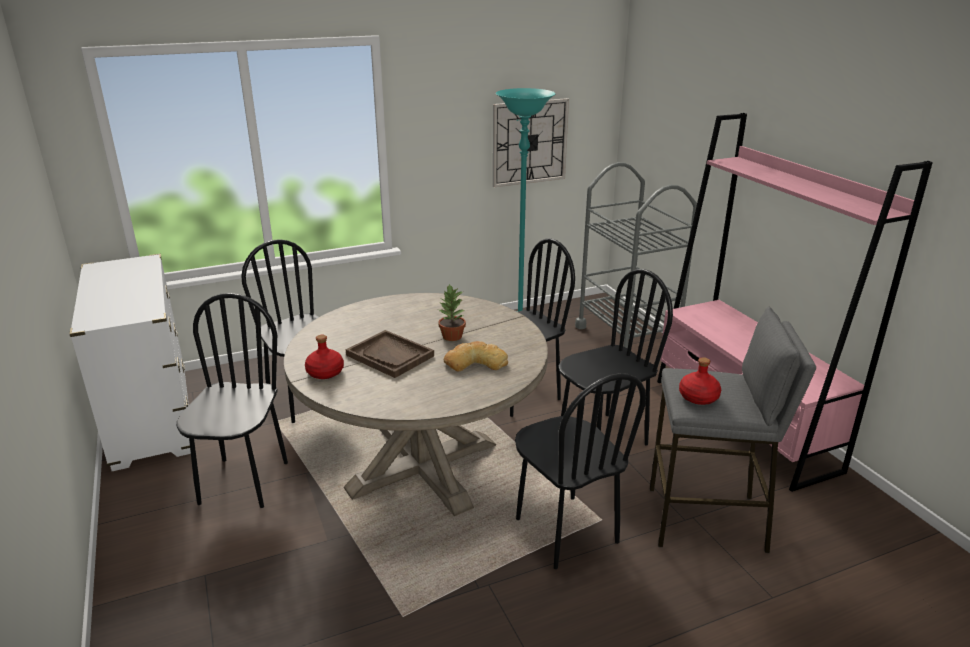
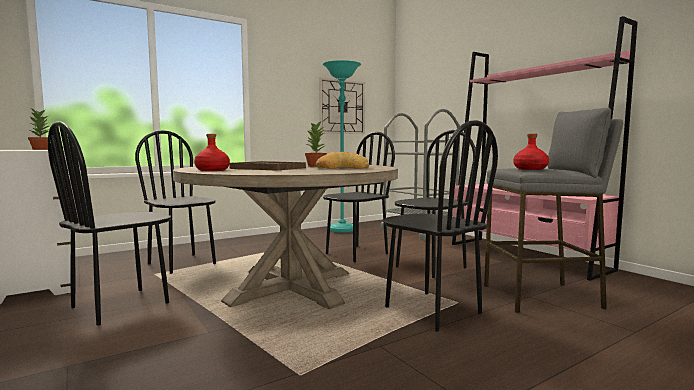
camera: 10 degrees left, 20 degrees down
black chair [177,293,288,508] -> black chair turned 135 degrees counterclockwise [48,121,171,326]
none -> potted plant [28,108,51,150]

